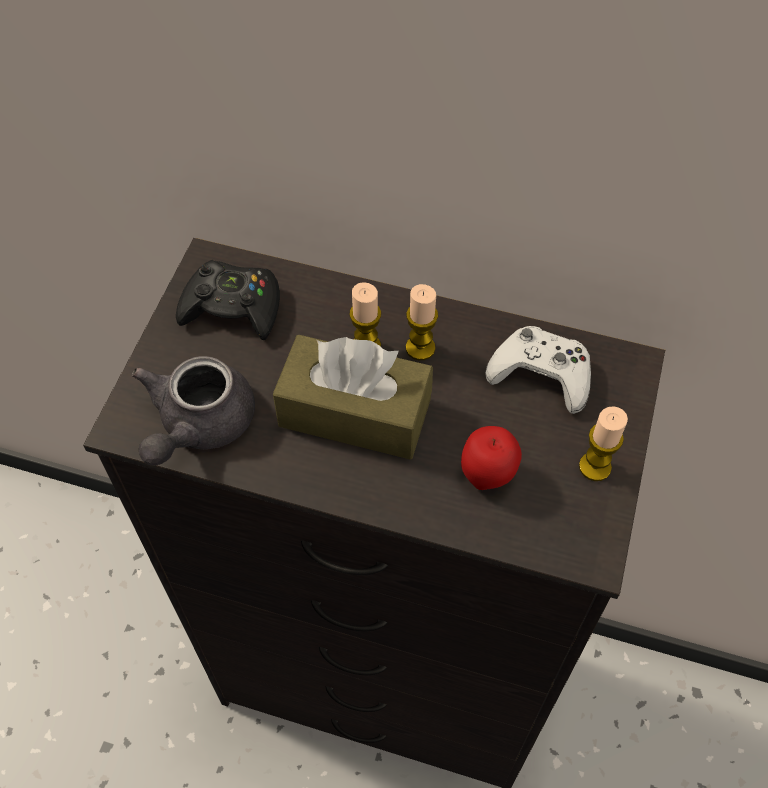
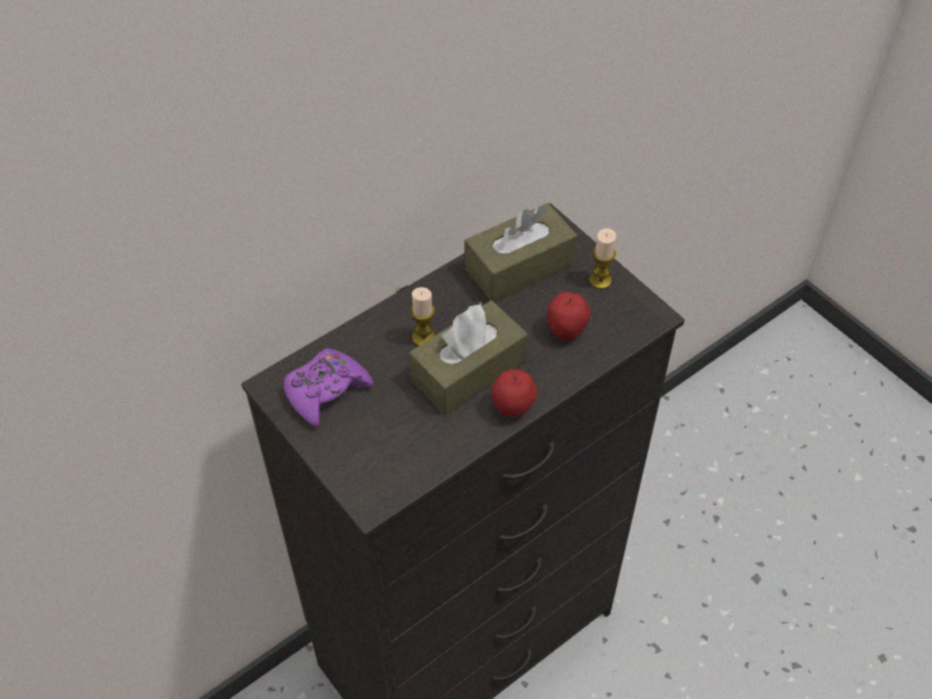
camera: 55 degrees left, 5 degrees down
grey teapot [132,356,255,466] -> none
black game controller [176,260,280,340] -> purple game controller [284,348,373,427]
candle [406,284,438,360] -> none
white game controller [485,326,591,414] -> brown tissue box [465,203,577,301]
none -> apple [491,369,537,417]

